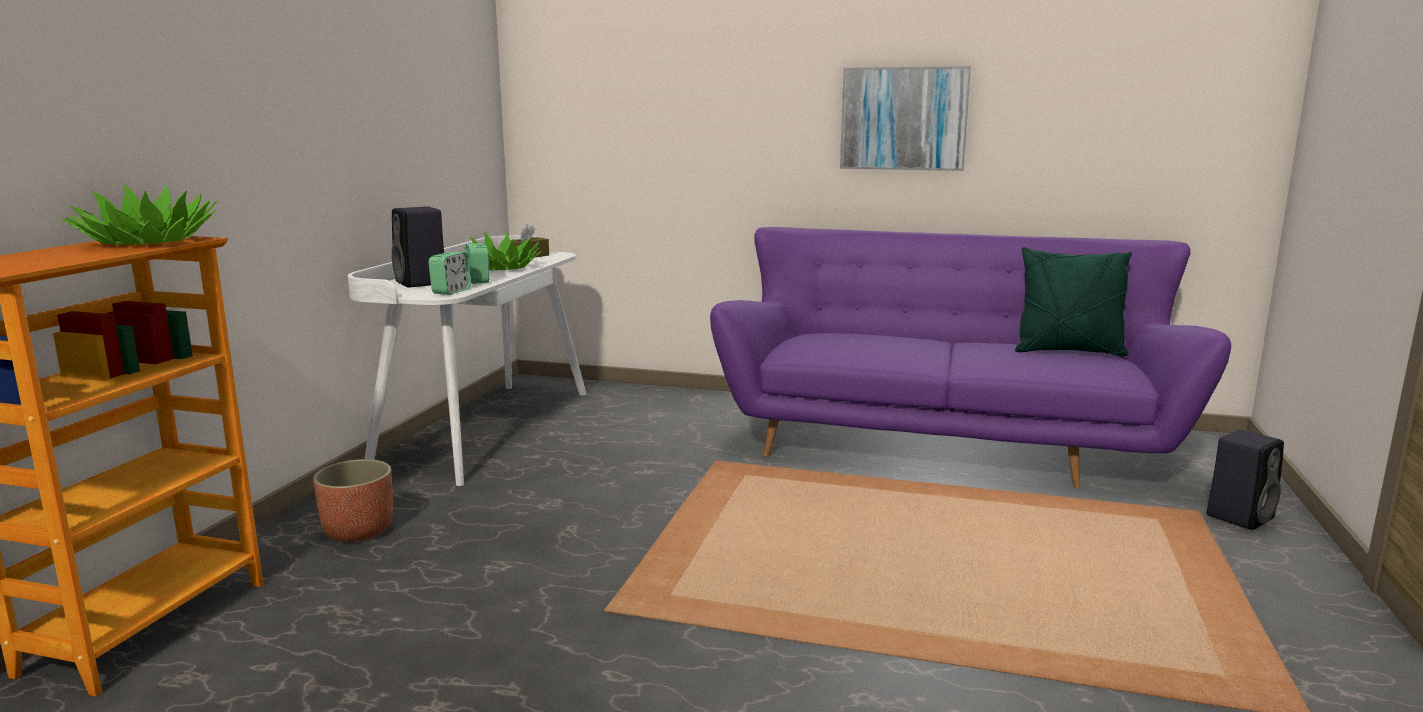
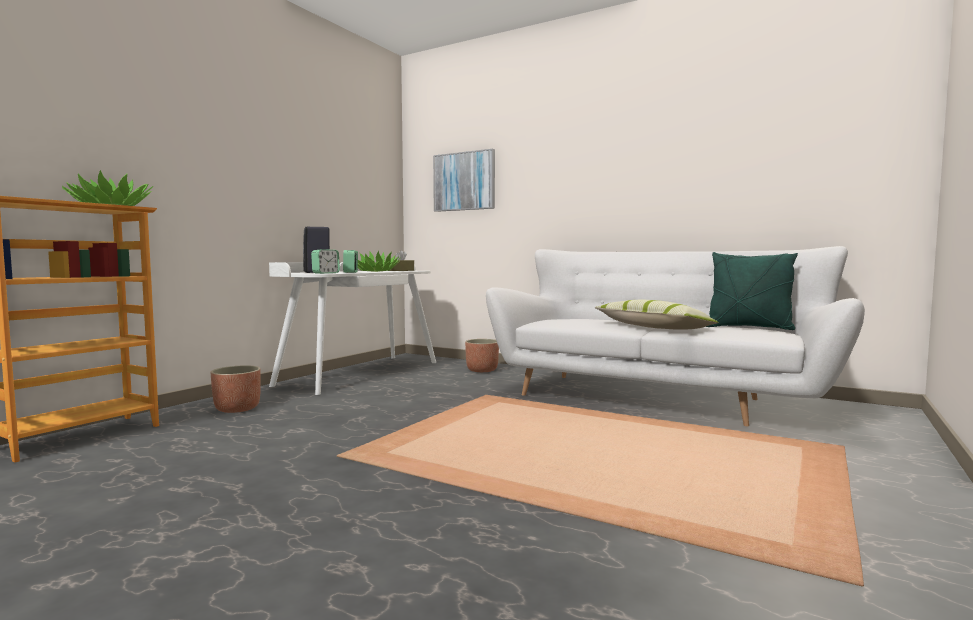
camera: 15 degrees right, 10 degrees down
purple sofa [710,227,1231,488] -> white sofa [486,246,865,427]
picture [840,66,971,171] -> picture moved to [433,149,495,212]
black speaker [1207,429,1284,530] -> none
none -> planter [465,339,499,372]
none -> pillow [595,300,719,330]

